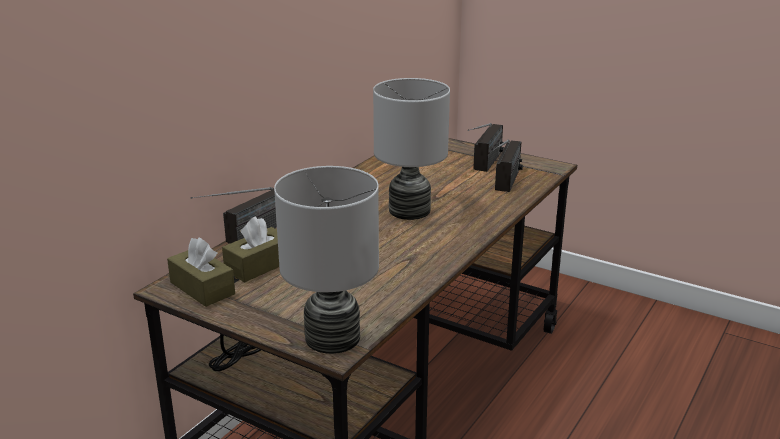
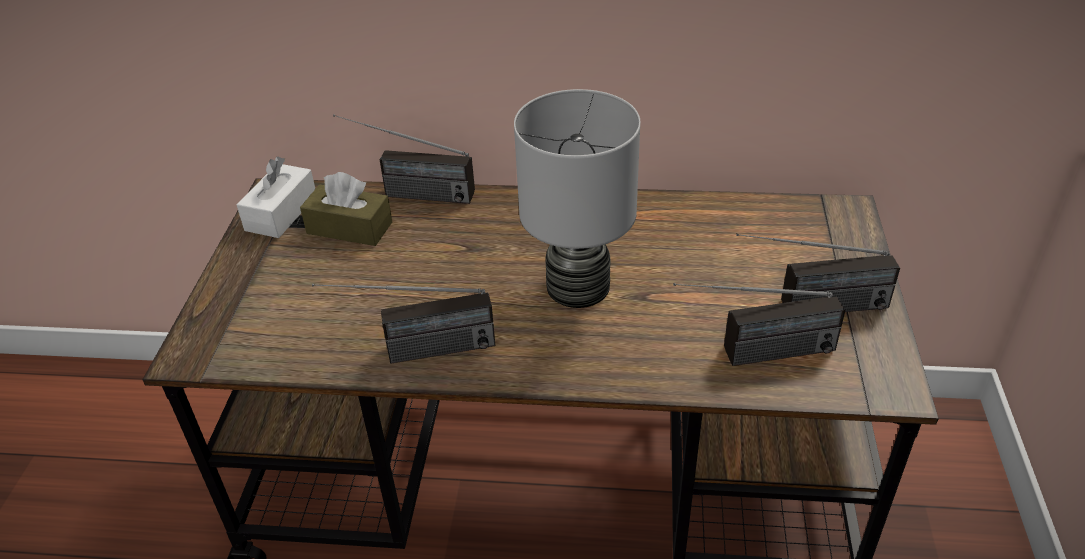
camera: 65 degrees right, 15 degrees up
brown tissue box [167,237,235,307] -> white tissue box [237,157,315,238]
grey table lamp [274,166,379,354] -> none
none -> radio [312,284,495,364]

